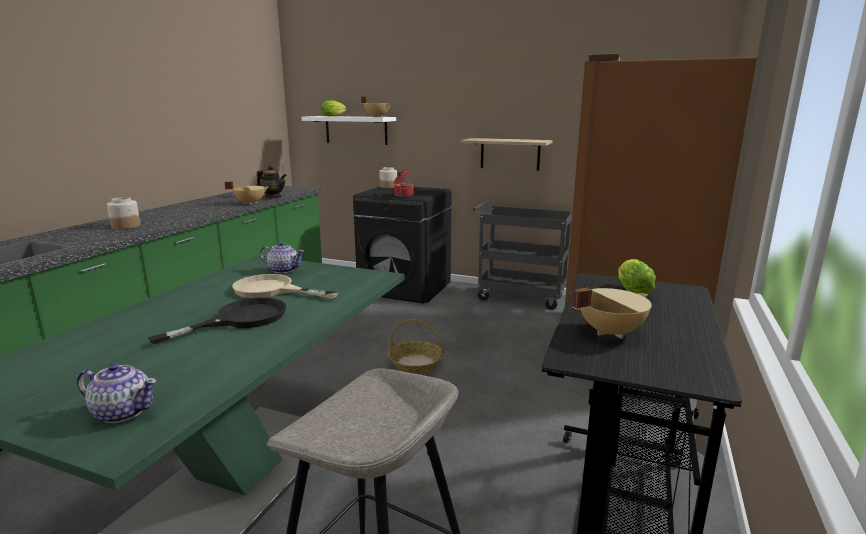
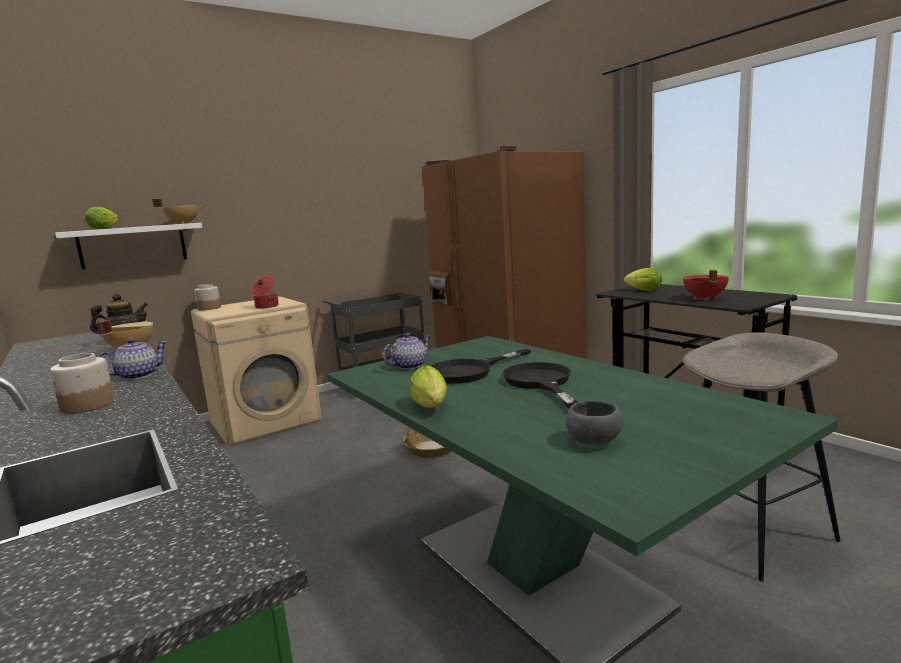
camera: 55 degrees left, 5 degrees down
teapot [77,363,157,423] -> teapot moved to [98,338,168,380]
beige frying pan [232,274,338,299] -> black frying pan [431,349,531,384]
black washing machine [353,187,452,303] -> beige washing machine [191,297,322,445]
shelf [461,138,553,170] -> none
beige cooking pot [572,288,652,339] -> red cooking pot [683,270,729,300]
none -> lettuce [409,365,447,408]
none -> grey bowl [566,401,622,445]

